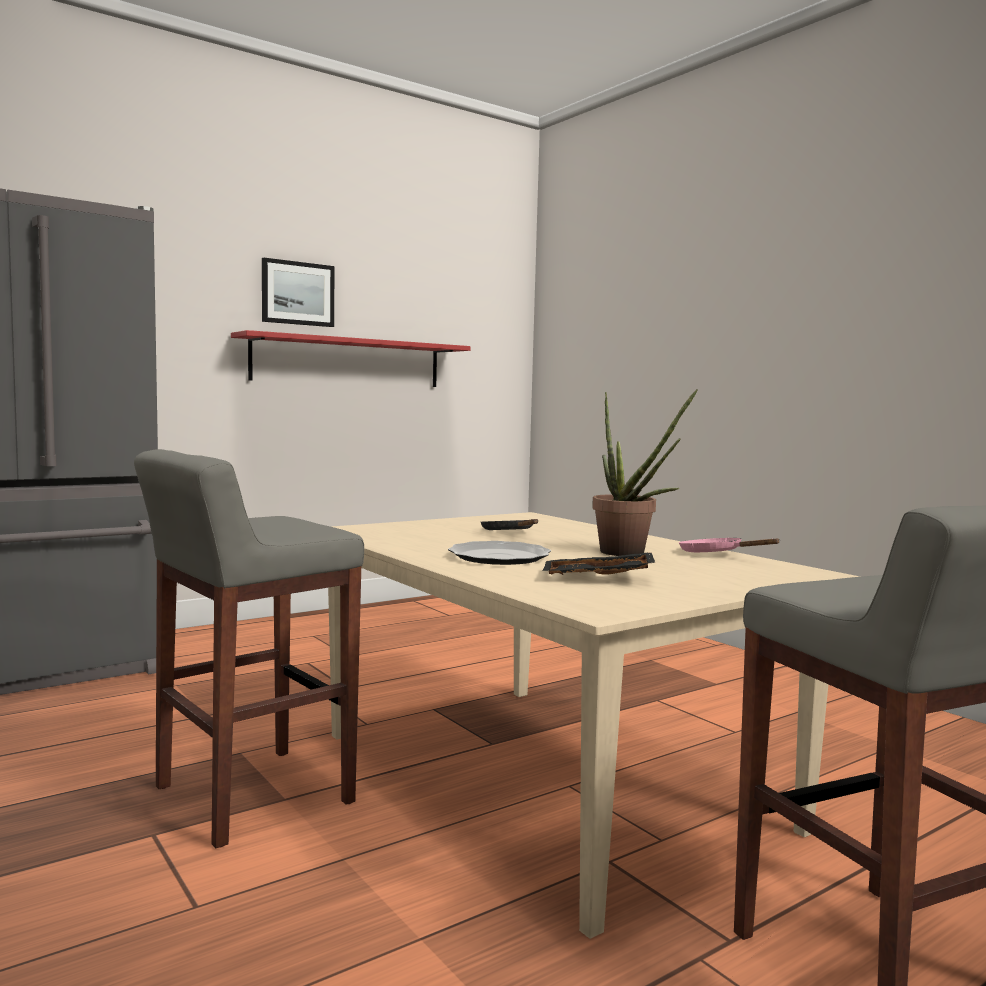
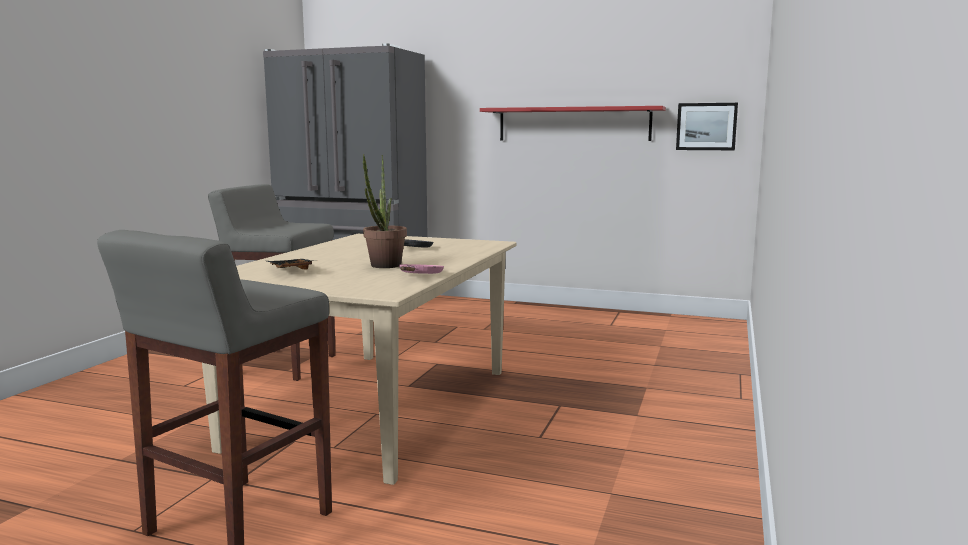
camera: 55 degrees right, 5 degrees up
picture [262,258,334,327] -> picture moved to [676,103,738,150]
plate [448,541,551,565] -> none

